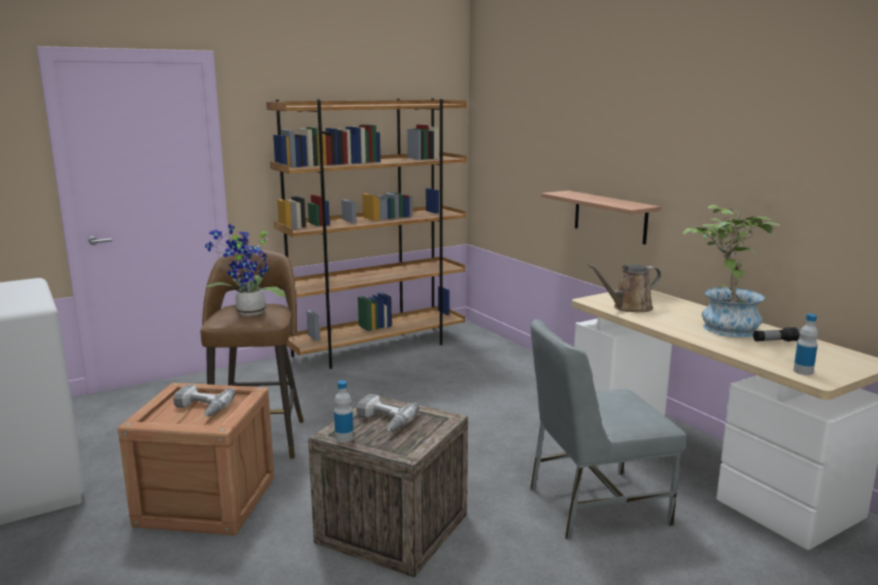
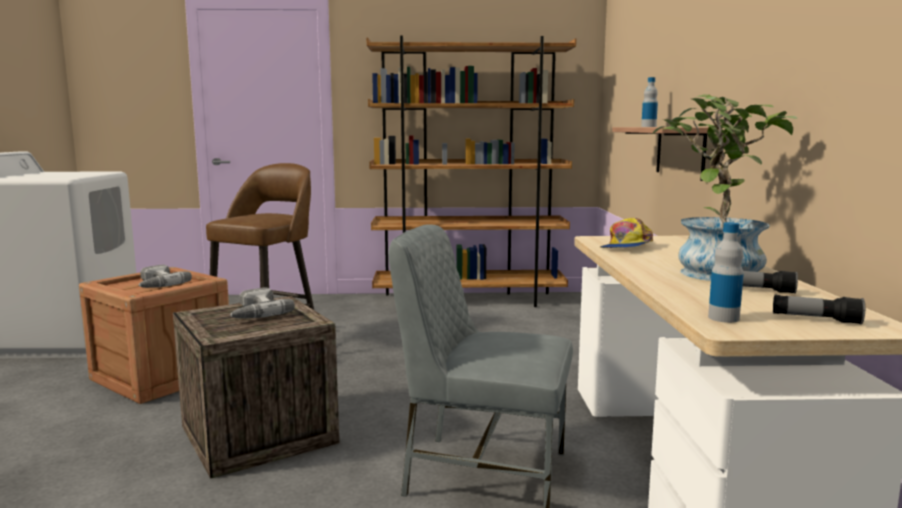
camera: 30 degrees right, 5 degrees down
potted plant [205,224,285,316] -> none
bottle [334,380,353,442] -> bottle moved to [641,77,658,127]
brown watering can [588,264,661,312] -> cap [600,218,653,248]
none -> flashlight [773,295,865,324]

